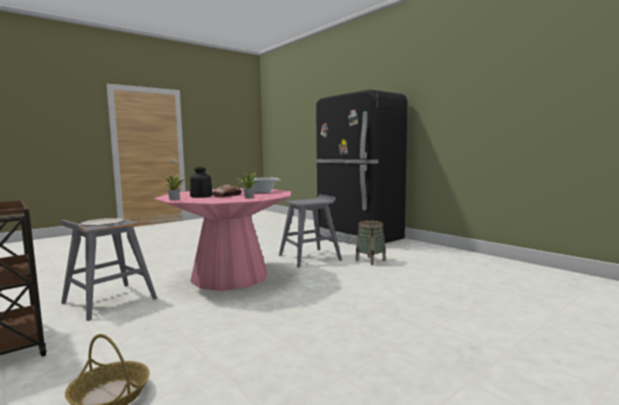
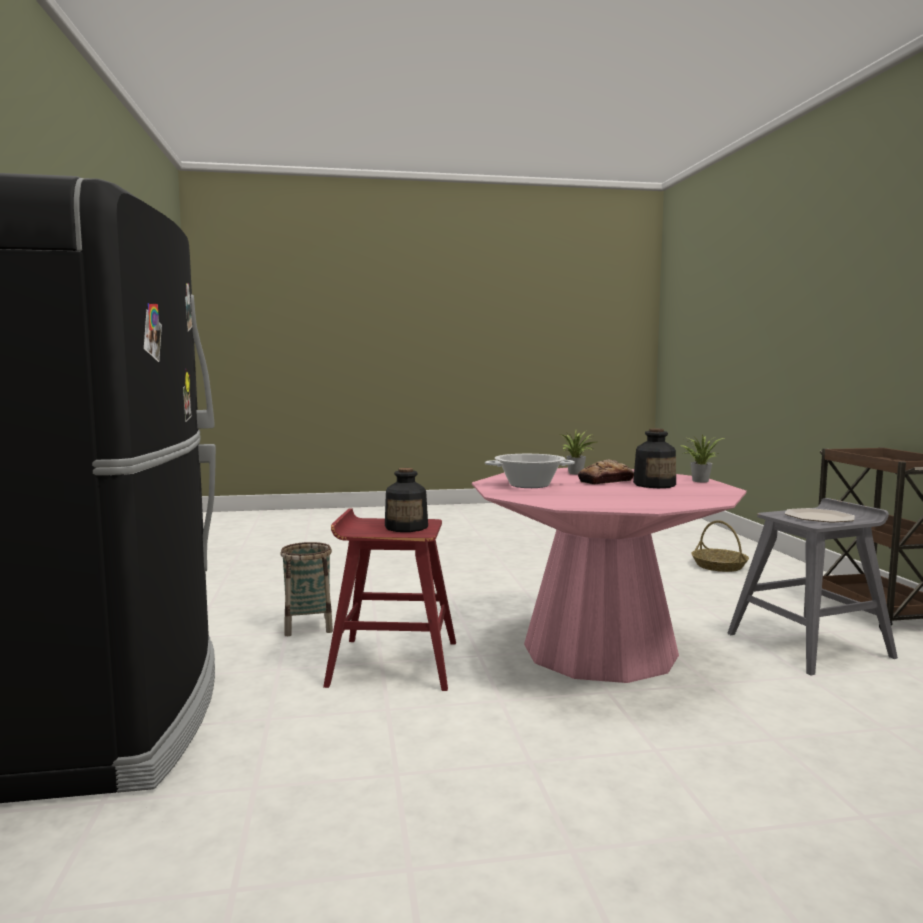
camera: 150 degrees left, 0 degrees up
grey stool [279,194,342,268] -> red stool [323,508,456,691]
none -> bottle [385,468,428,532]

